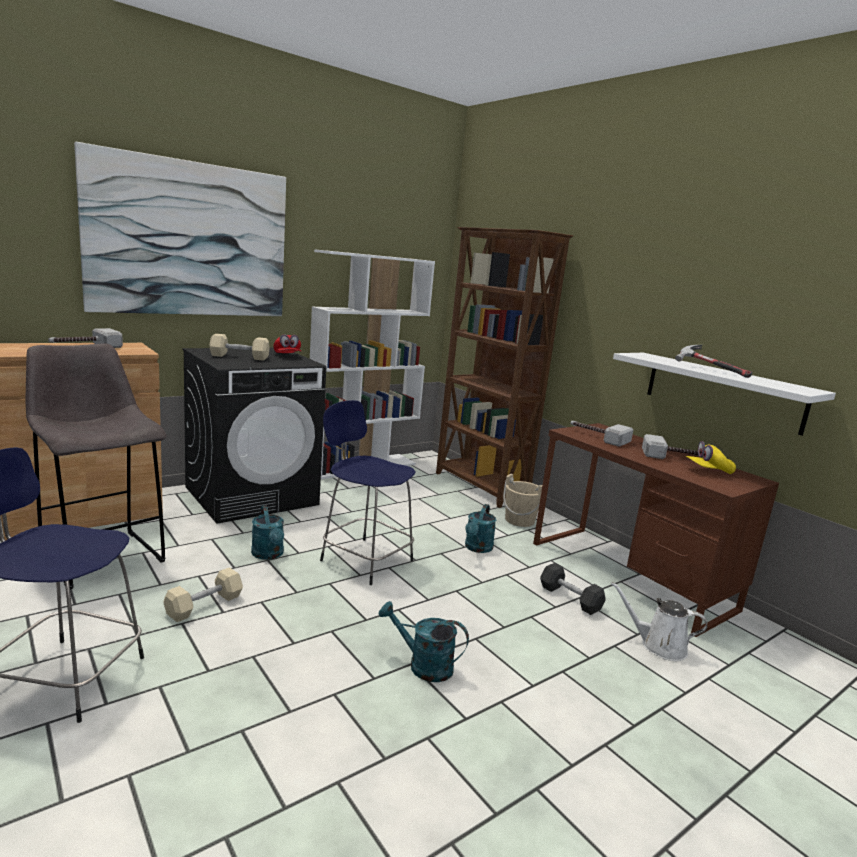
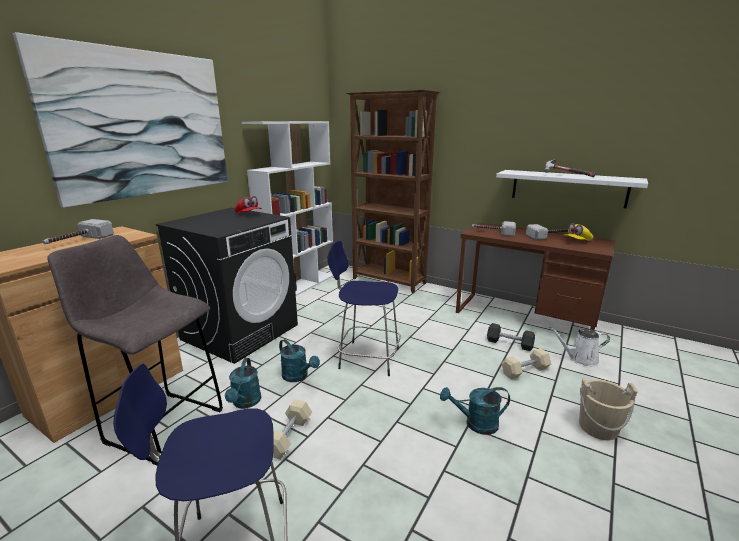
camera: 20 degrees left, 5 degrees up
beige dumbbell [209,334,270,361] -> beige dumbbell moved to [501,348,551,379]
turquoise watering can [465,504,496,553] -> turquoise watering can moved to [225,358,261,409]
beige bucket [503,474,543,527] -> beige bucket moved to [579,378,638,440]

